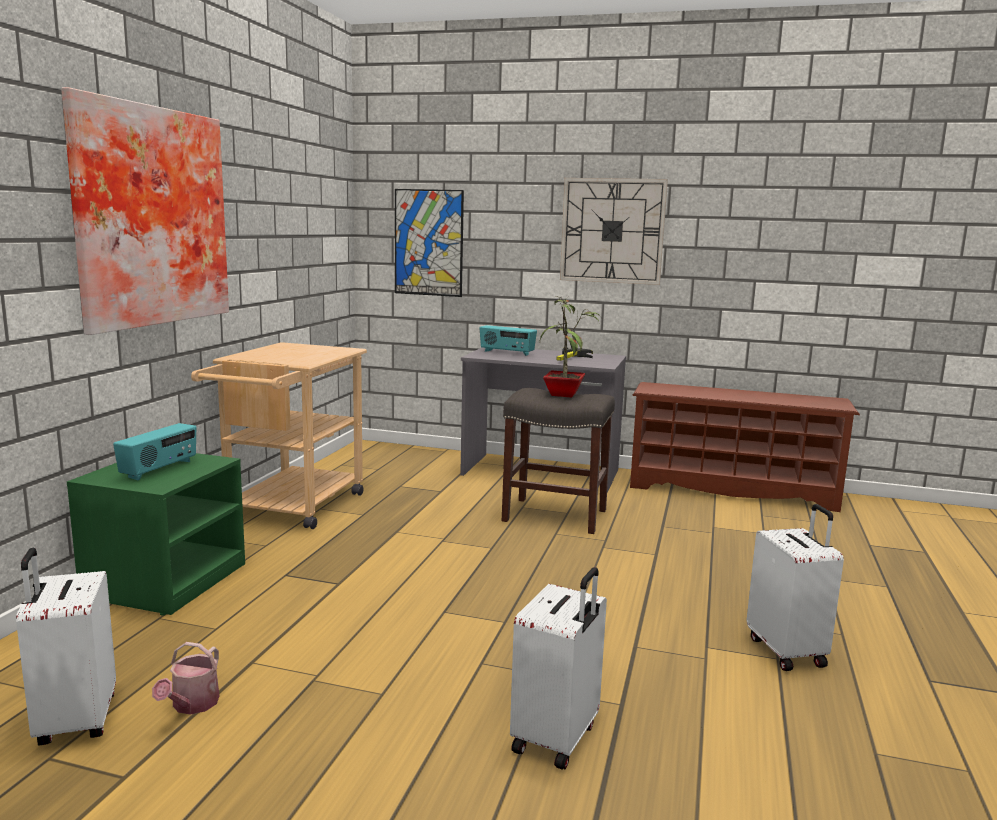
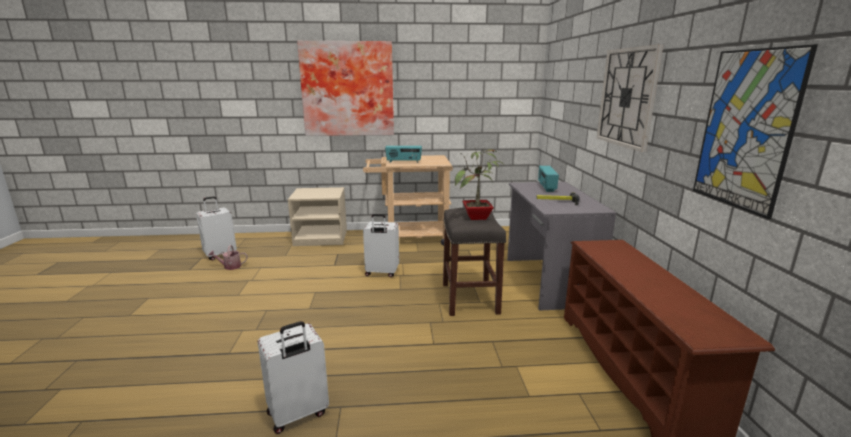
camera: 70 degrees right, 5 degrees up
green nightstand [67,453,245,616] -> beige nightstand [288,187,347,246]
radio [113,423,196,480] -> radio moved to [385,146,422,163]
picture [395,189,464,297] -> picture moved to [693,44,818,219]
white suitcase [510,567,607,770] -> white suitcase moved to [363,214,399,277]

